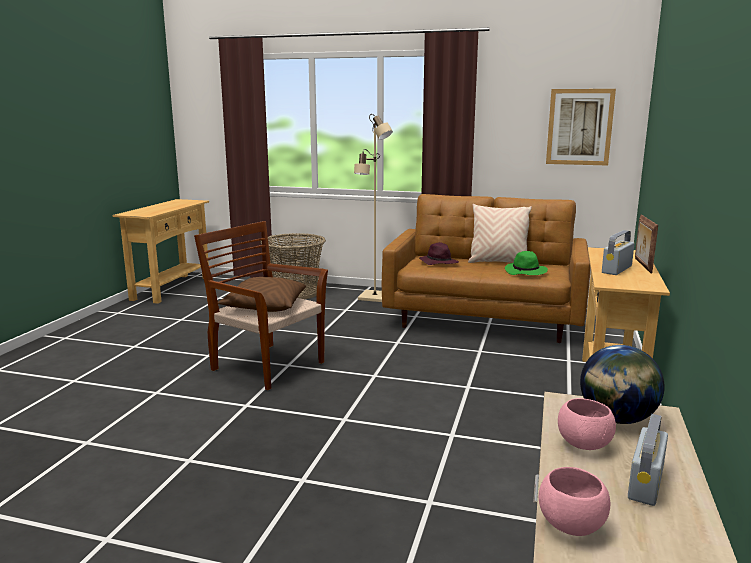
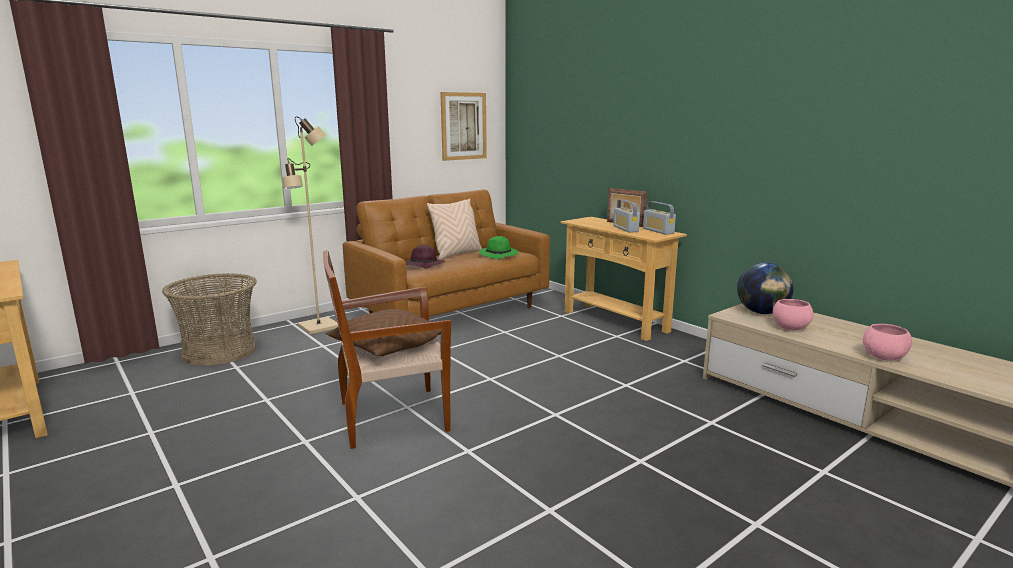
camera: 55 degrees left, 0 degrees up
radio [628,414,668,506] -> radio moved to [643,201,676,235]

